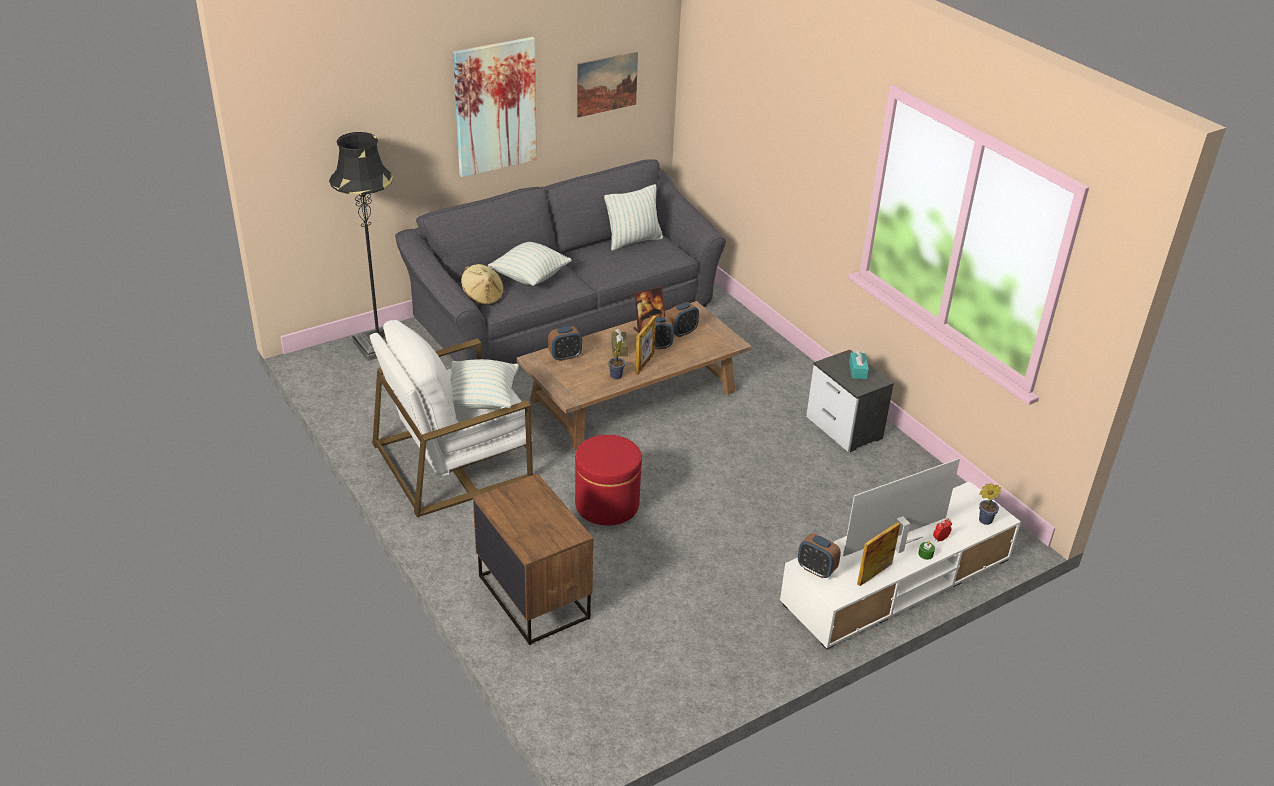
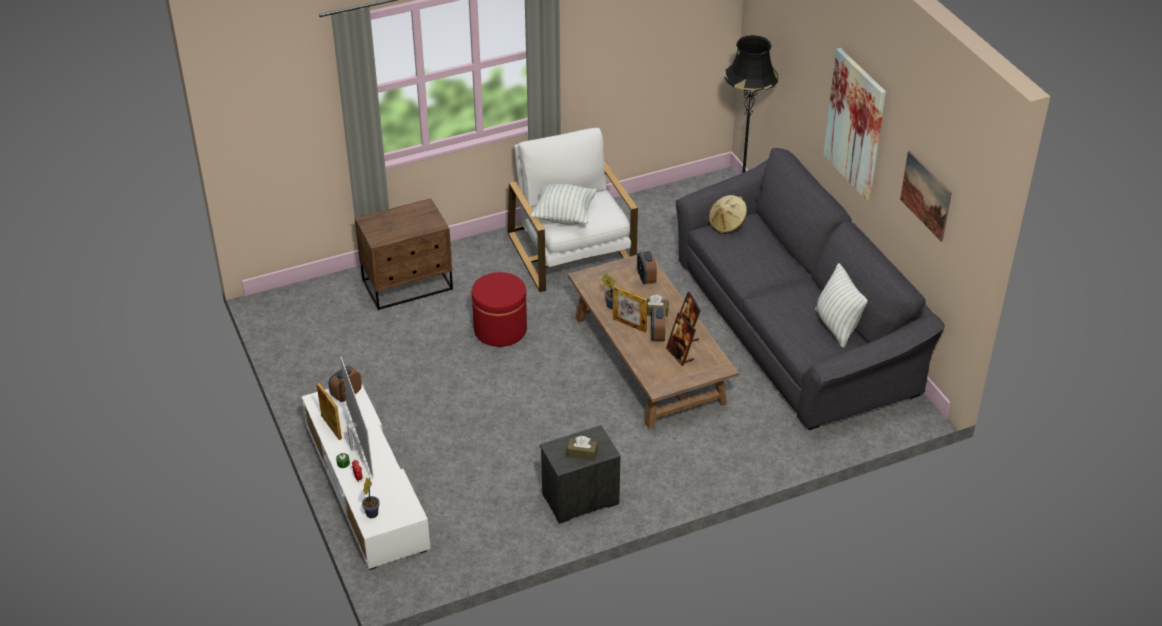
camera: 100 degrees right, 5 degrees up
pillow [488,242,572,286] -> none
alarm clock [667,302,699,337] -> picture frame [666,312,696,366]
turquoise tissue box [849,350,869,379] -> brown tissue box [567,436,598,461]

